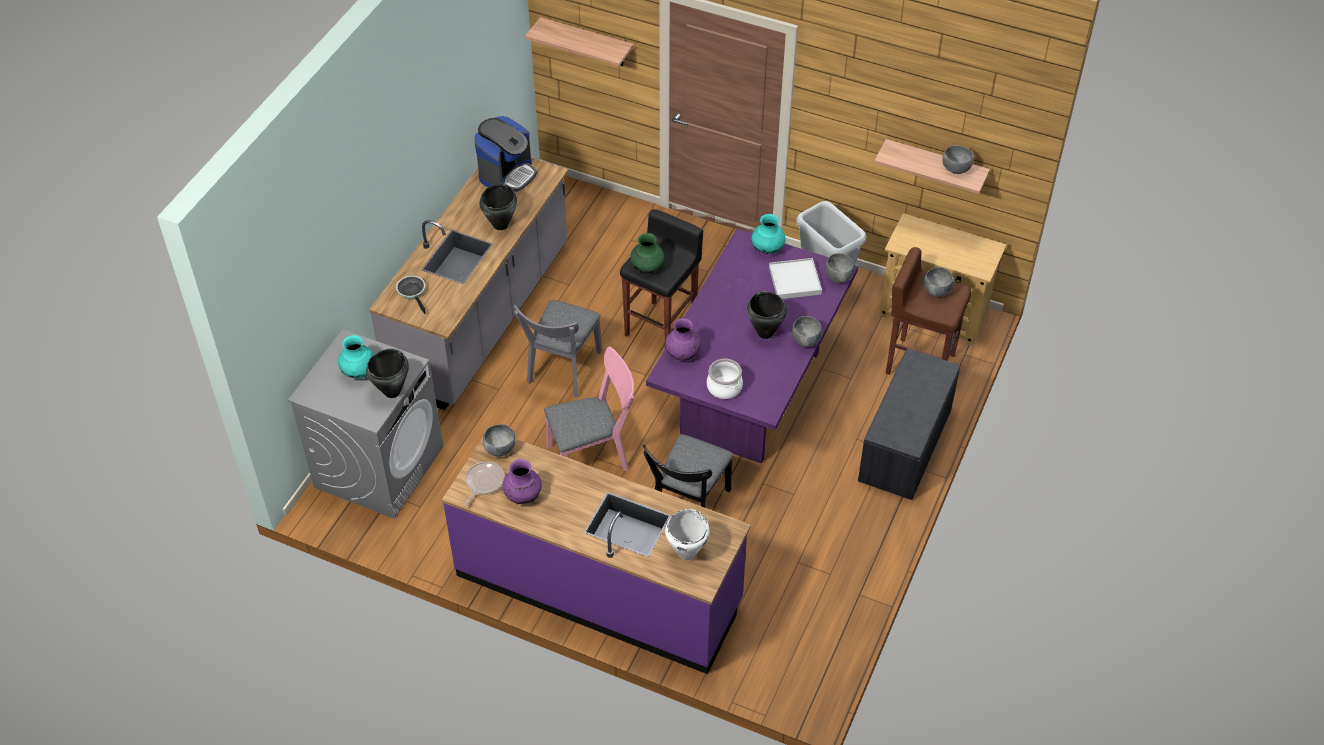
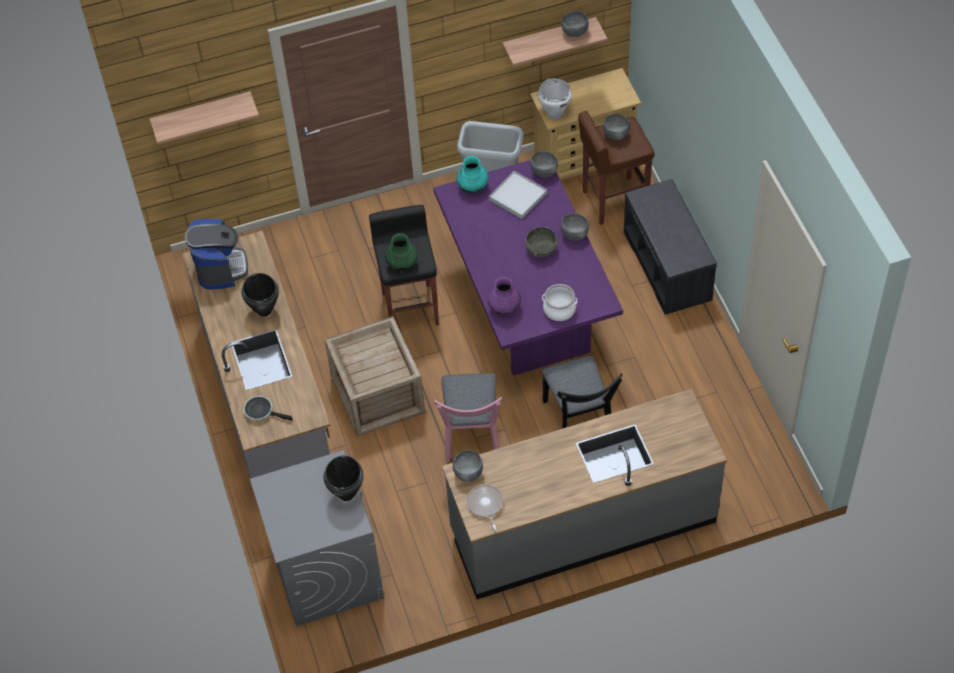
camera: 40 degrees left, 5 degrees up
turquoise vase [338,335,374,379] -> none
purple counter [442,438,751,674] -> grey counter [442,389,727,599]
purple vase [502,459,542,504] -> none
grey chair [513,300,602,398] -> crate [324,316,425,437]
pink chair [544,347,634,471] -> pink chair turned 150 degrees clockwise [434,373,503,462]
white cooking pot [665,509,709,560] -> white cooking pot moved to [538,78,572,120]
black cooking pot [747,291,787,339] -> grey bowl [525,226,558,257]

